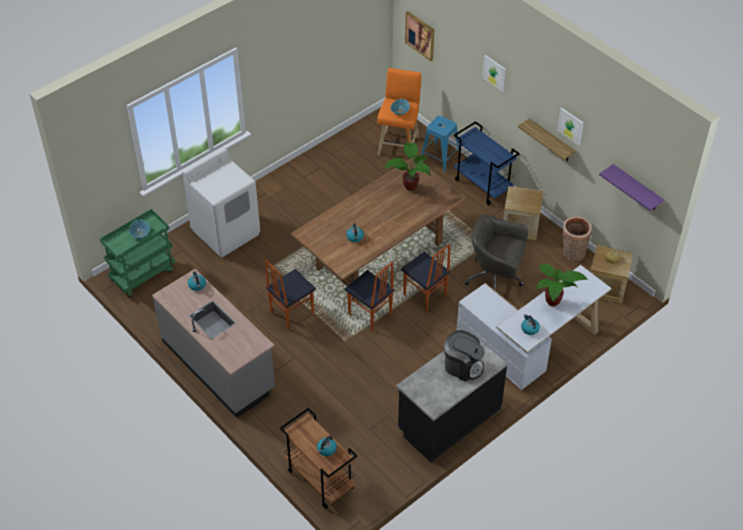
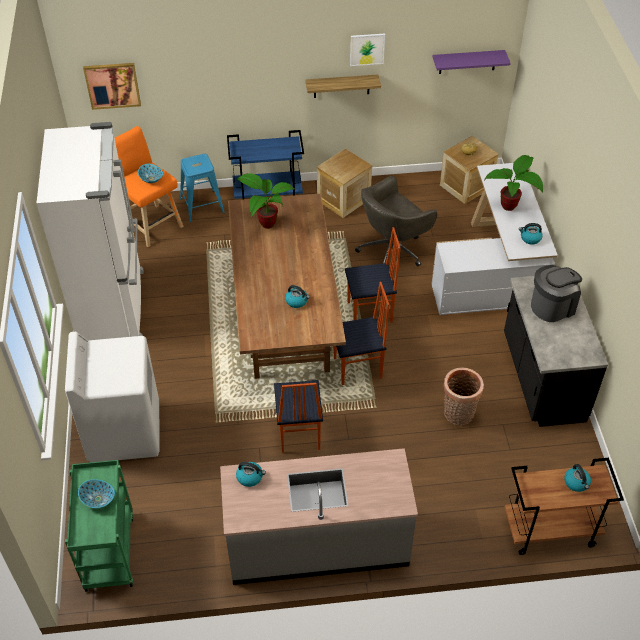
camera: 55 degrees left, 0 degrees up
picture [482,55,506,91] -> none
basket [563,216,592,261] -> basket moved to [443,367,484,425]
none -> white fridge [37,122,144,340]

